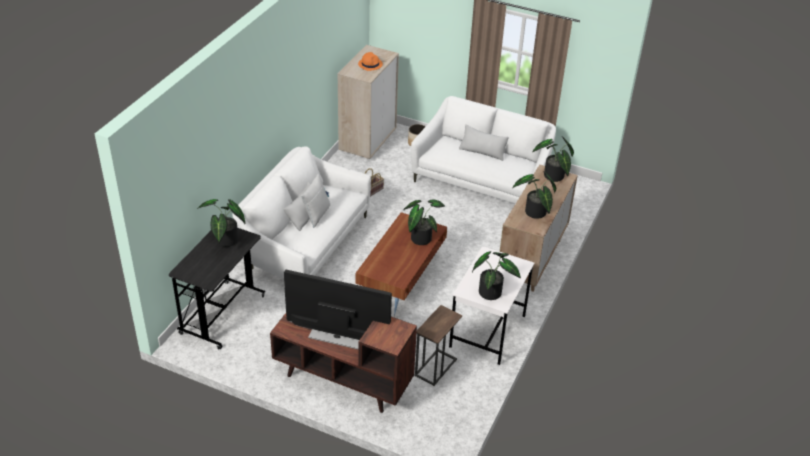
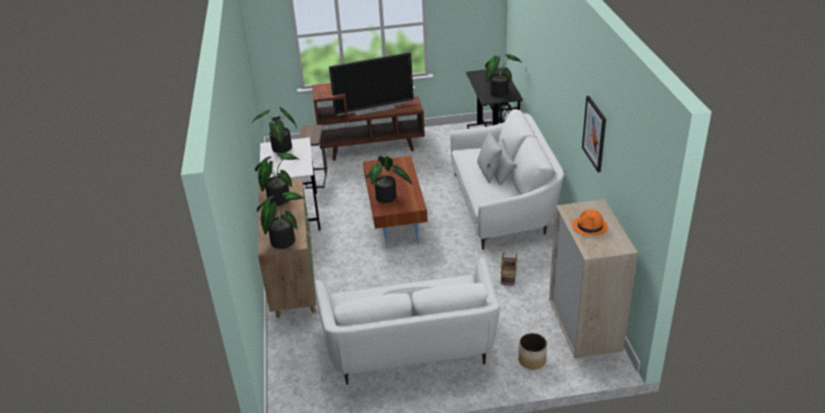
camera: 150 degrees right, 5 degrees down
none -> picture [582,96,606,172]

